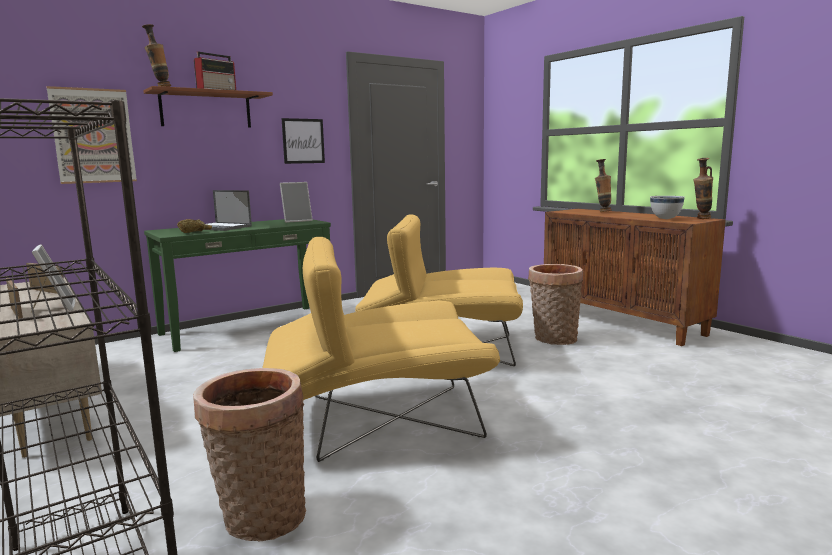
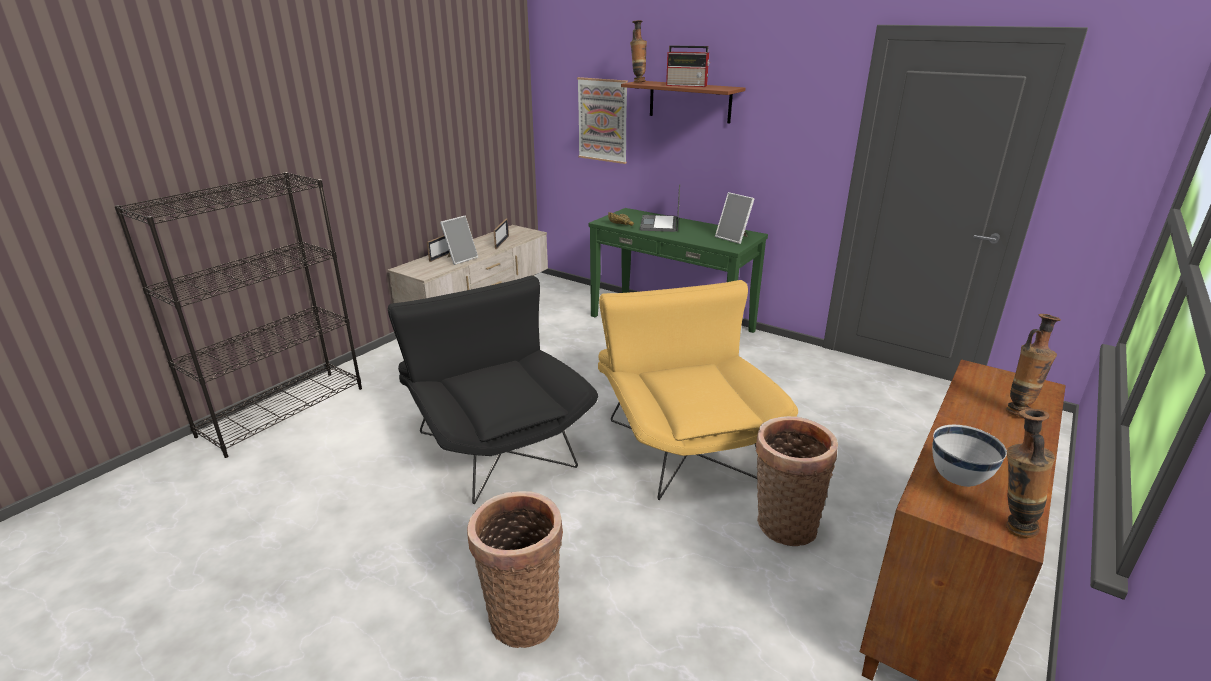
camera: 70 degrees right, 15 degrees up
basket [193,368,306,541] -> basket moved to [467,491,563,648]
yellow armchair [262,236,500,462] -> black armchair [388,275,598,504]
picture [282,118,325,164] -> none

